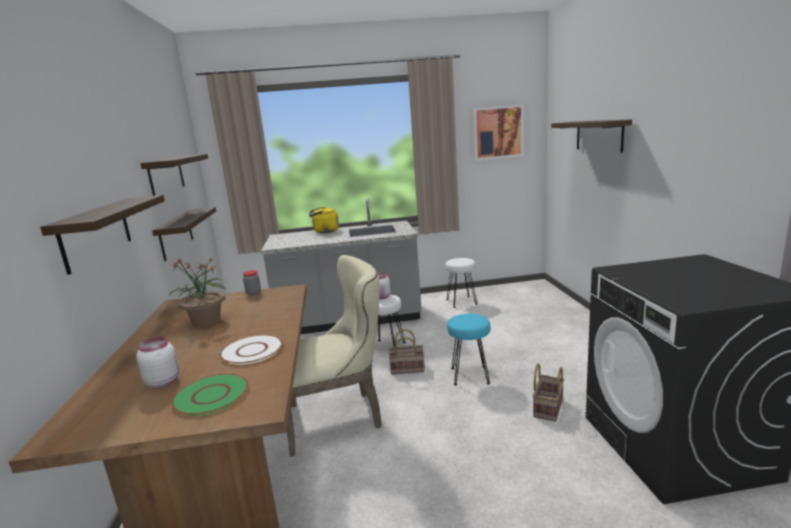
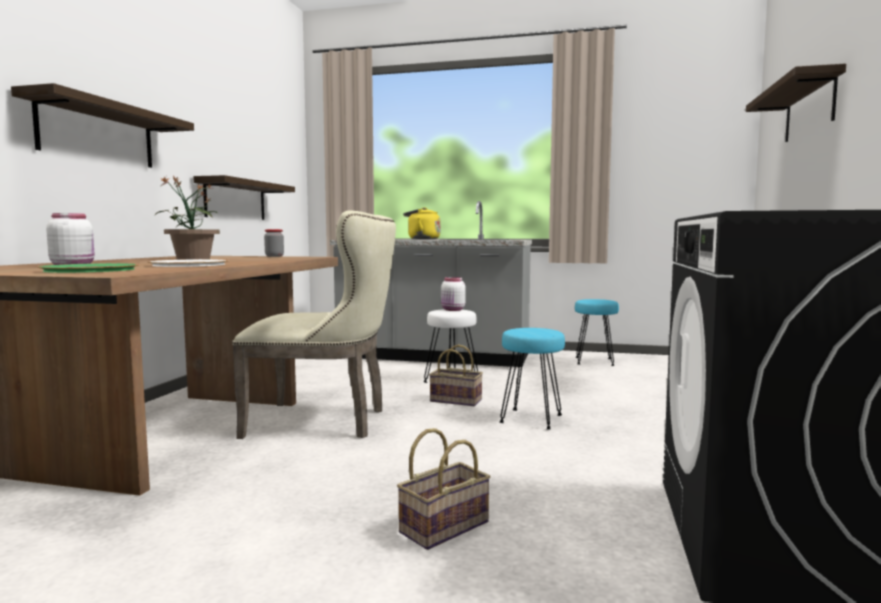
camera: 20 degrees right, 10 degrees down
shelf [140,154,208,196] -> none
white stool [445,258,477,308] -> turquoise stool [575,299,619,366]
picture [473,104,524,161] -> none
basket [532,363,564,422] -> basket moved to [397,428,491,550]

